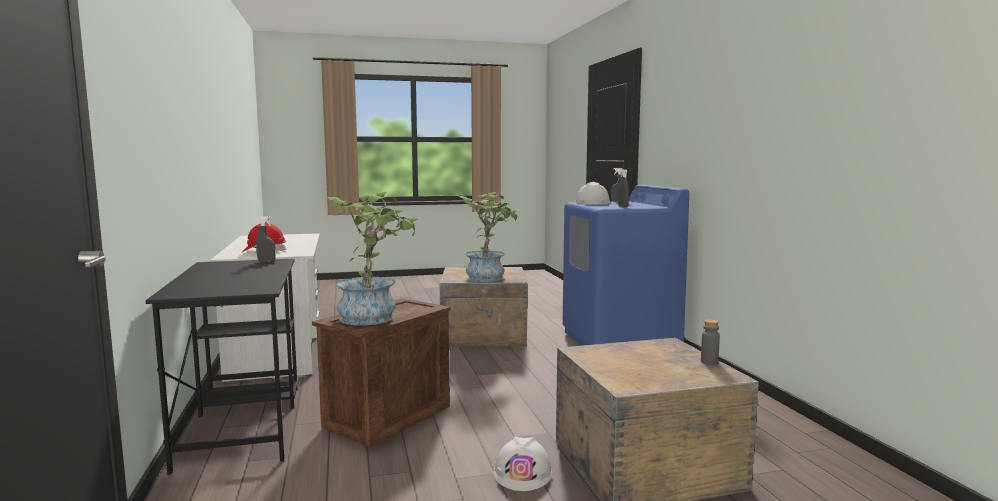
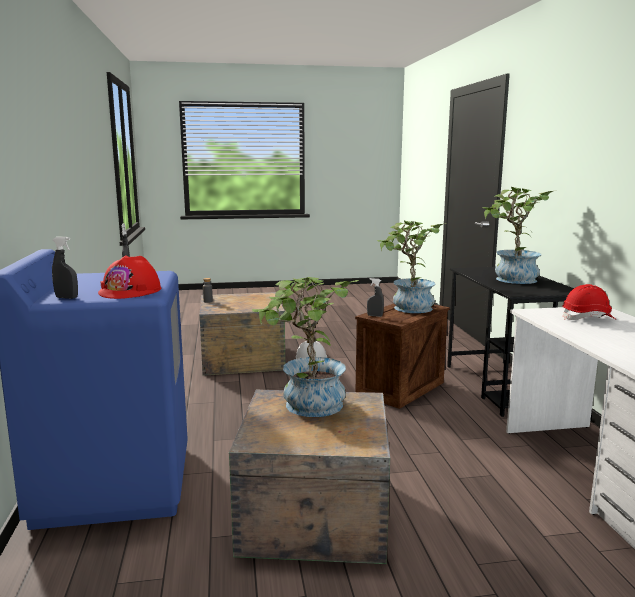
camera: 175 degrees left, 5 degrees up
grey spray bottle [256,216,276,262] -> grey spray bottle moved to [367,278,384,317]
white hard hat [575,182,610,204] -> red hard hat [98,255,161,299]
none -> potted plant [482,187,553,284]

